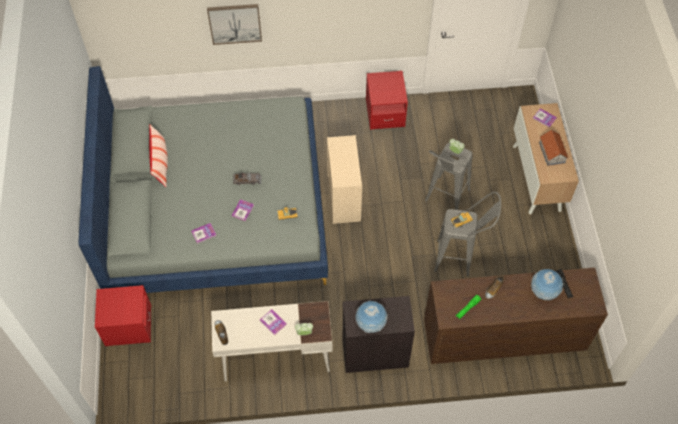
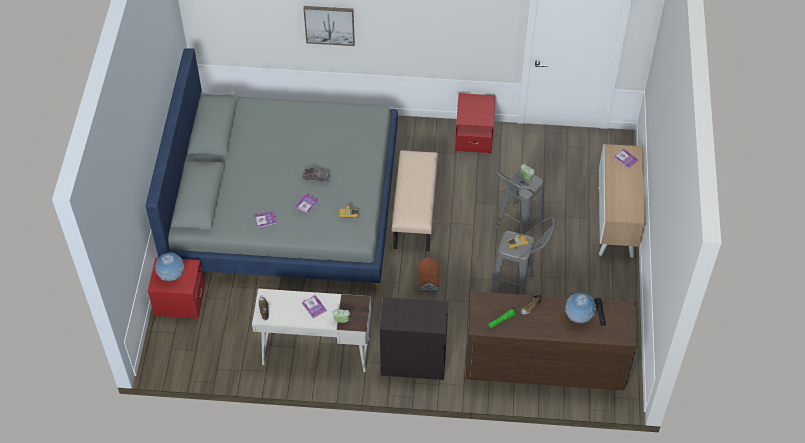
camera: 10 degrees right, 5 degrees down
pillow [149,125,168,187] -> none
beige dresser [327,135,362,224] -> beige bench [392,150,438,251]
globe [356,301,388,333] -> globe moved to [155,253,184,281]
toy house [539,129,568,166] -> toy house moved to [418,257,440,292]

